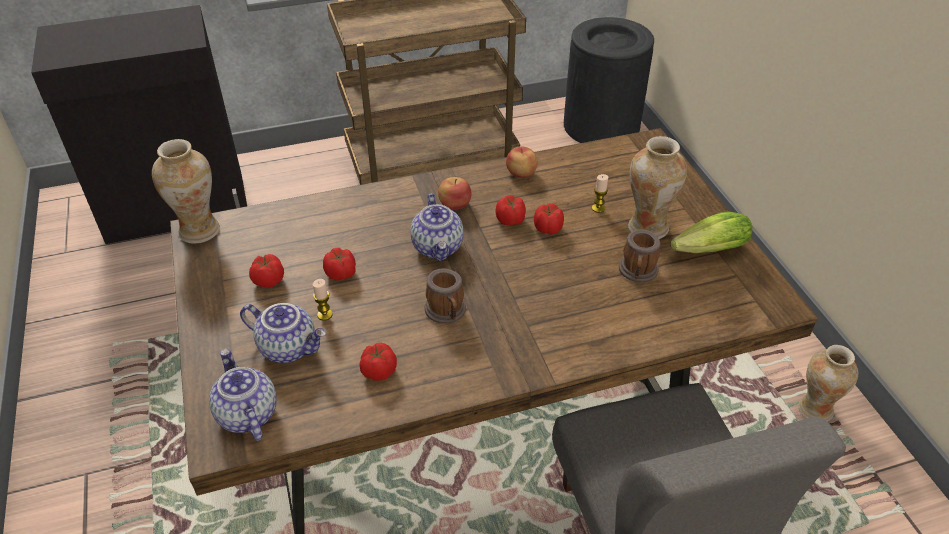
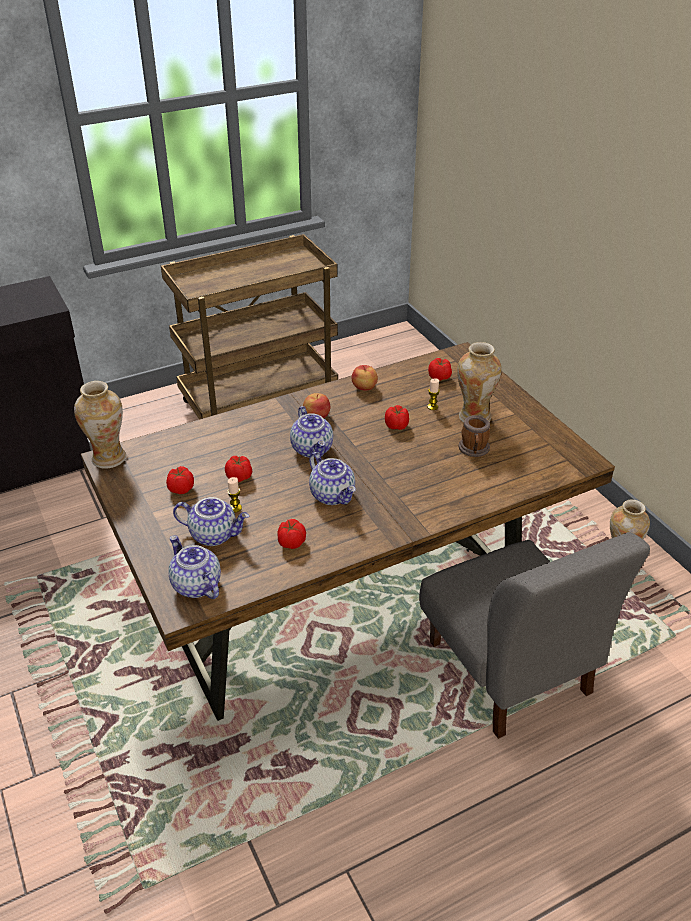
camera: 10 degrees left, 5 degrees down
mug [425,268,466,324] -> teapot [309,452,356,505]
tomato [495,195,526,225] -> tomato moved to [428,358,452,381]
black trash can [564,17,654,143] -> none
lettuce [671,212,753,253] -> none

